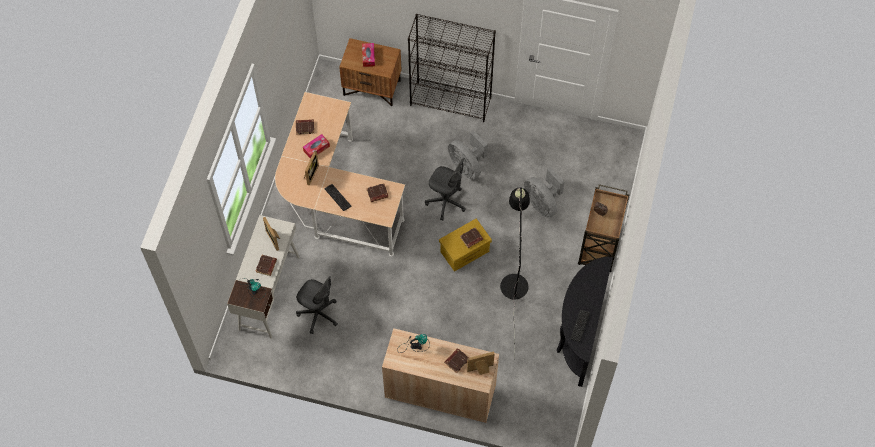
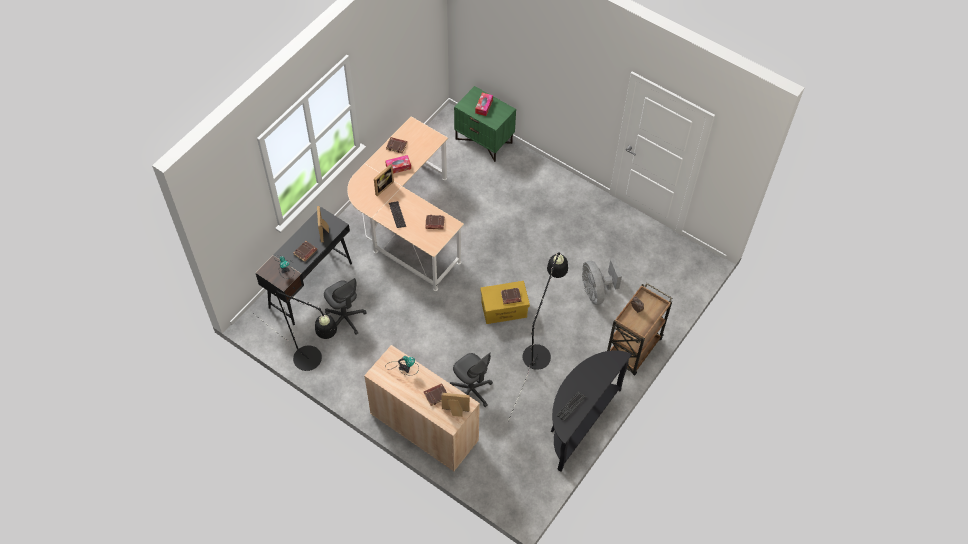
camera: 20 degrees right, 5 degrees down
white desk [227,215,300,338] -> black desk [256,207,352,325]
brown nightstand [339,38,401,106] -> green nightstand [454,86,516,162]
black bookcase [408,14,496,122] -> none
grey office chair [425,158,466,220] -> grey office chair moved to [450,352,493,407]
grey fan [448,130,488,180] -> none
none -> black floor lamp [254,291,337,371]

